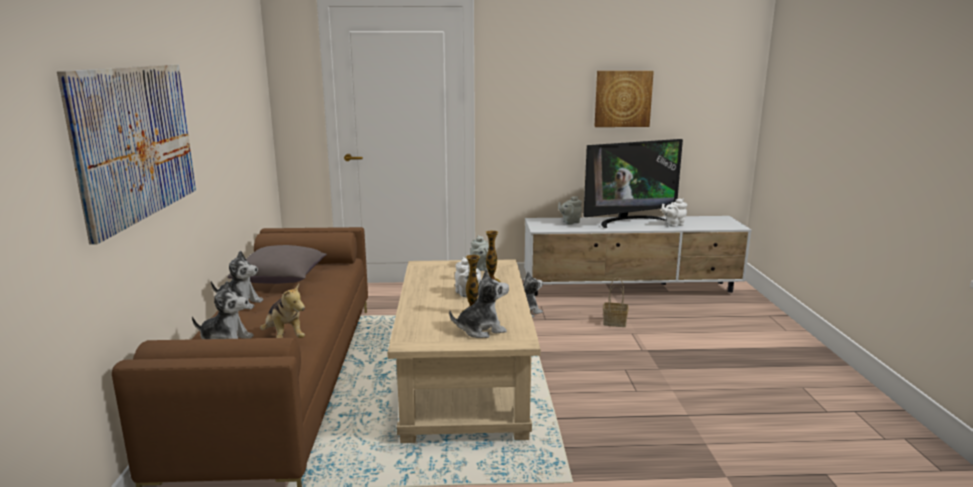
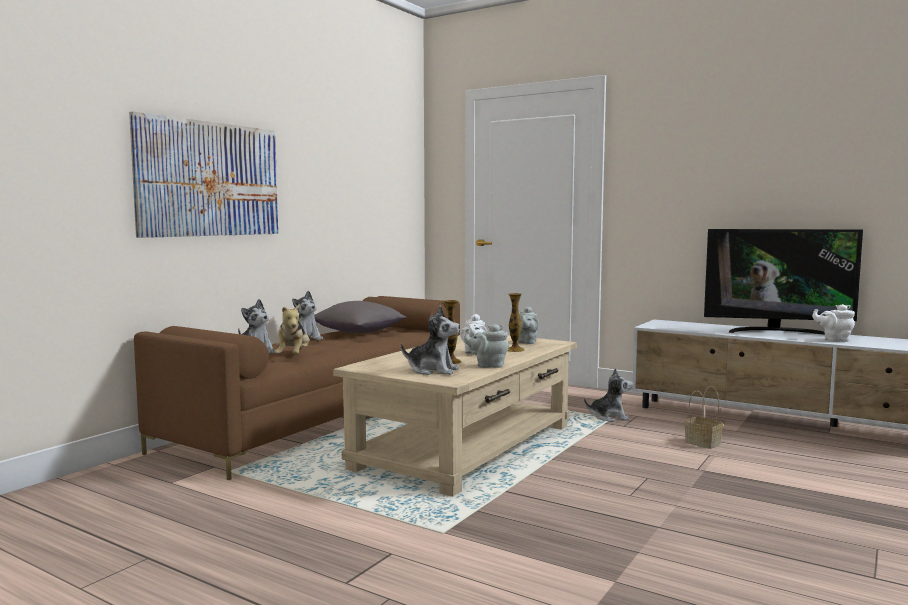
camera: 35 degrees right, 10 degrees down
grey teapot [558,196,582,224] -> grey teapot moved to [464,324,509,368]
picture [594,71,654,127] -> none

